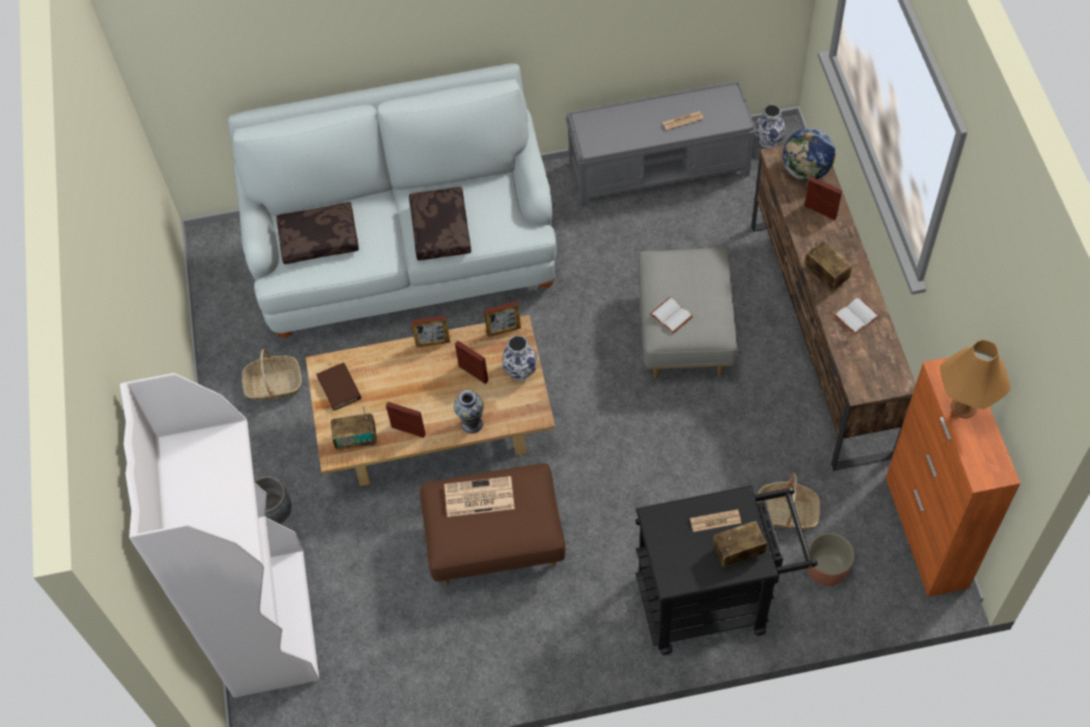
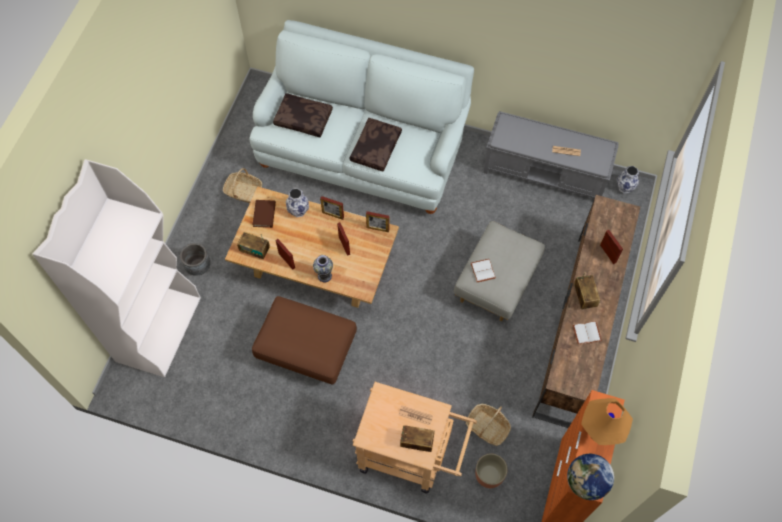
camera: 25 degrees right, 5 degrees up
newspaper [444,476,515,517] -> none
vase [502,336,537,381] -> vase moved to [286,188,309,217]
black cart [635,485,818,655] -> beige cart [352,382,477,493]
globe [783,128,835,181] -> globe moved to [567,453,614,500]

